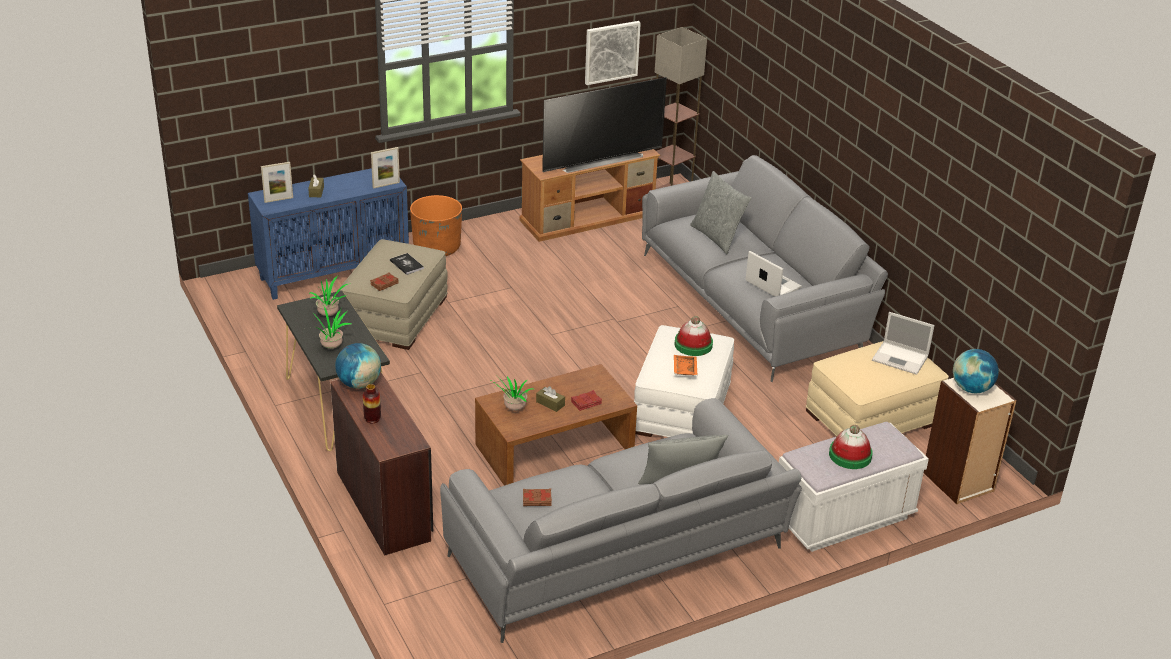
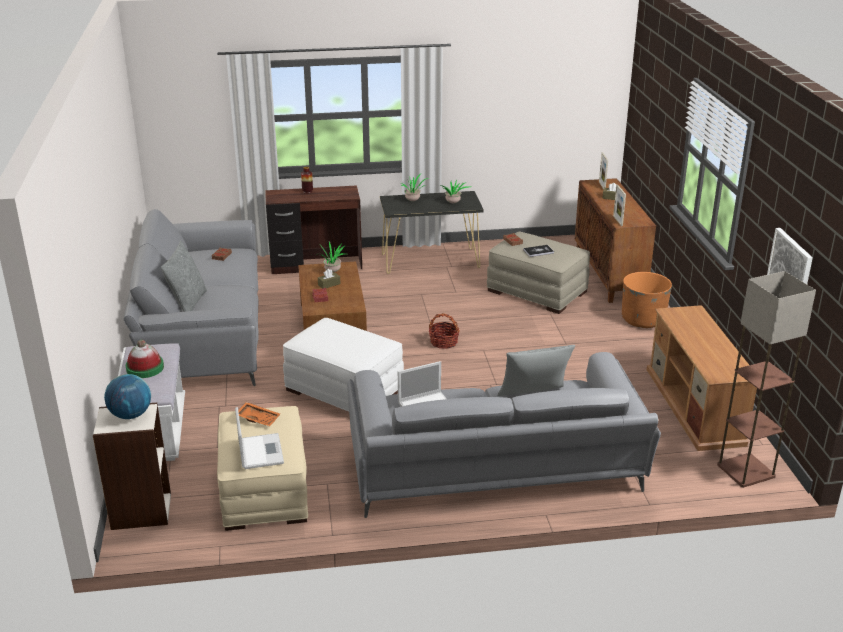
camera: 110 degrees right, 5 degrees down
blue cabinet [248,168,409,300] -> brown cabinet [575,178,656,303]
globe [335,343,381,389] -> none
television [542,77,667,173] -> none
orange tray [674,355,697,375] -> orange tray moved to [235,402,280,427]
hat [675,316,713,356] -> none
laptop [872,312,935,375] -> laptop turned 120 degrees clockwise [235,407,284,469]
none -> basket [429,313,460,349]

